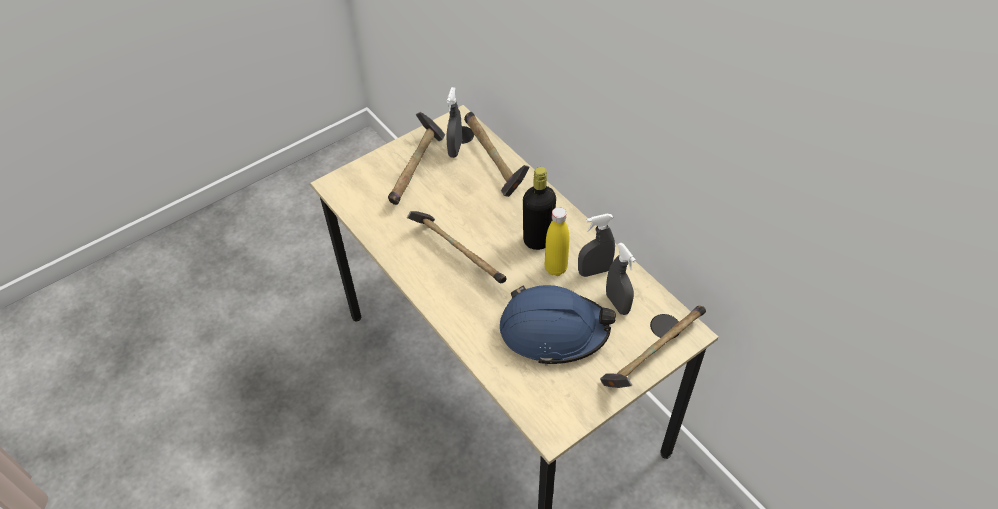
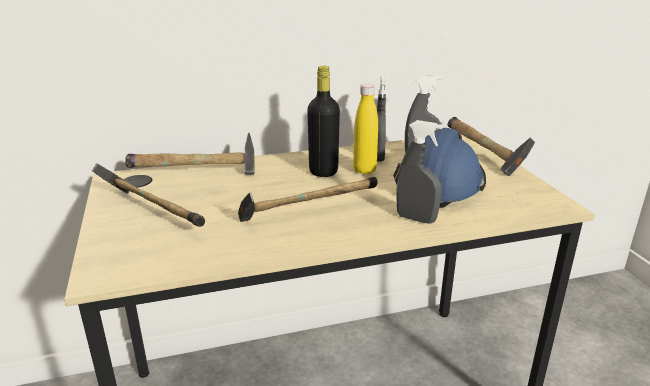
camera: 70 degrees left, 25 degrees down
grey spray bottle [446,87,462,158] -> grey spray bottle moved to [396,120,443,224]

